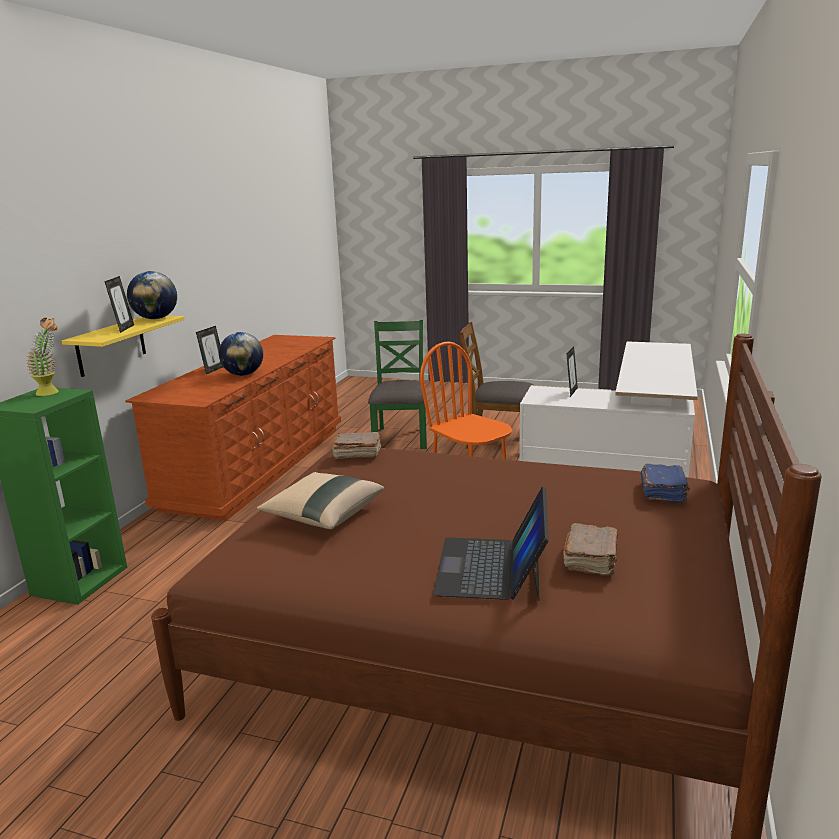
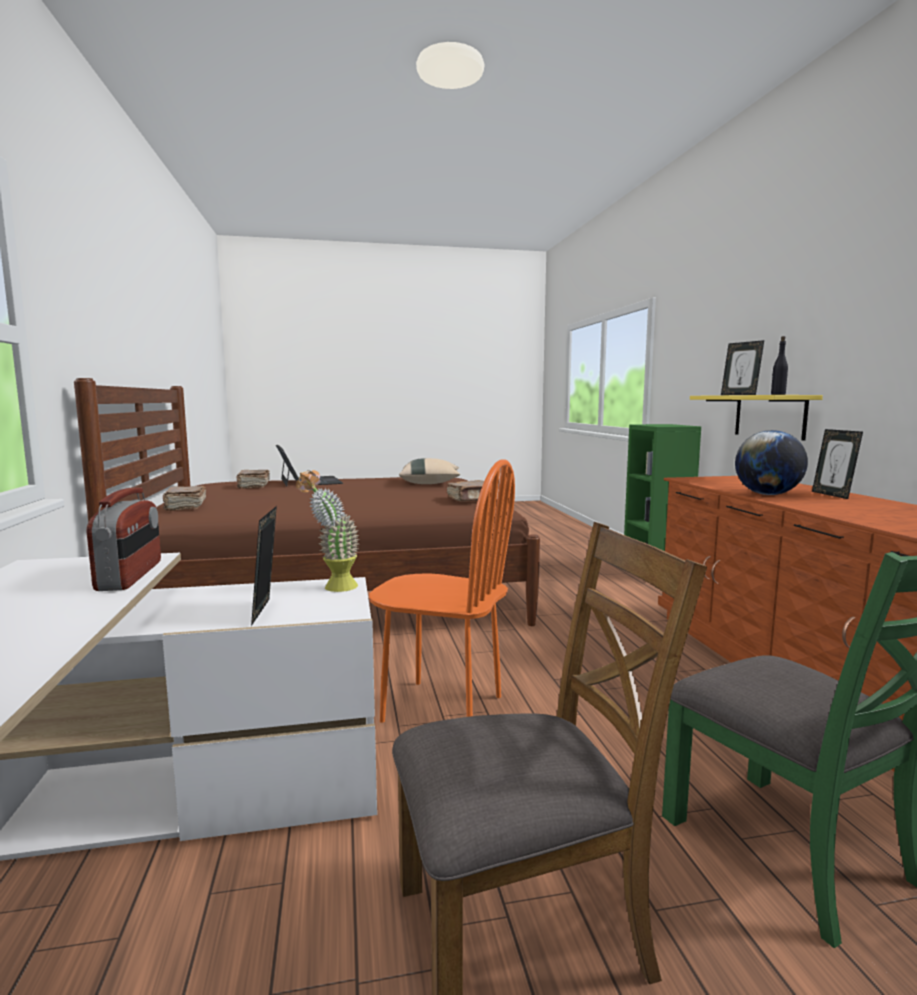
camera: 150 degrees right, 10 degrees down
potted plant [26,318,59,396] -> potted plant moved to [296,470,360,592]
globe [127,271,177,319] -> black bottle [771,336,788,395]
blue book [641,464,690,503] -> brown book [163,486,206,511]
none -> radio [86,487,161,591]

